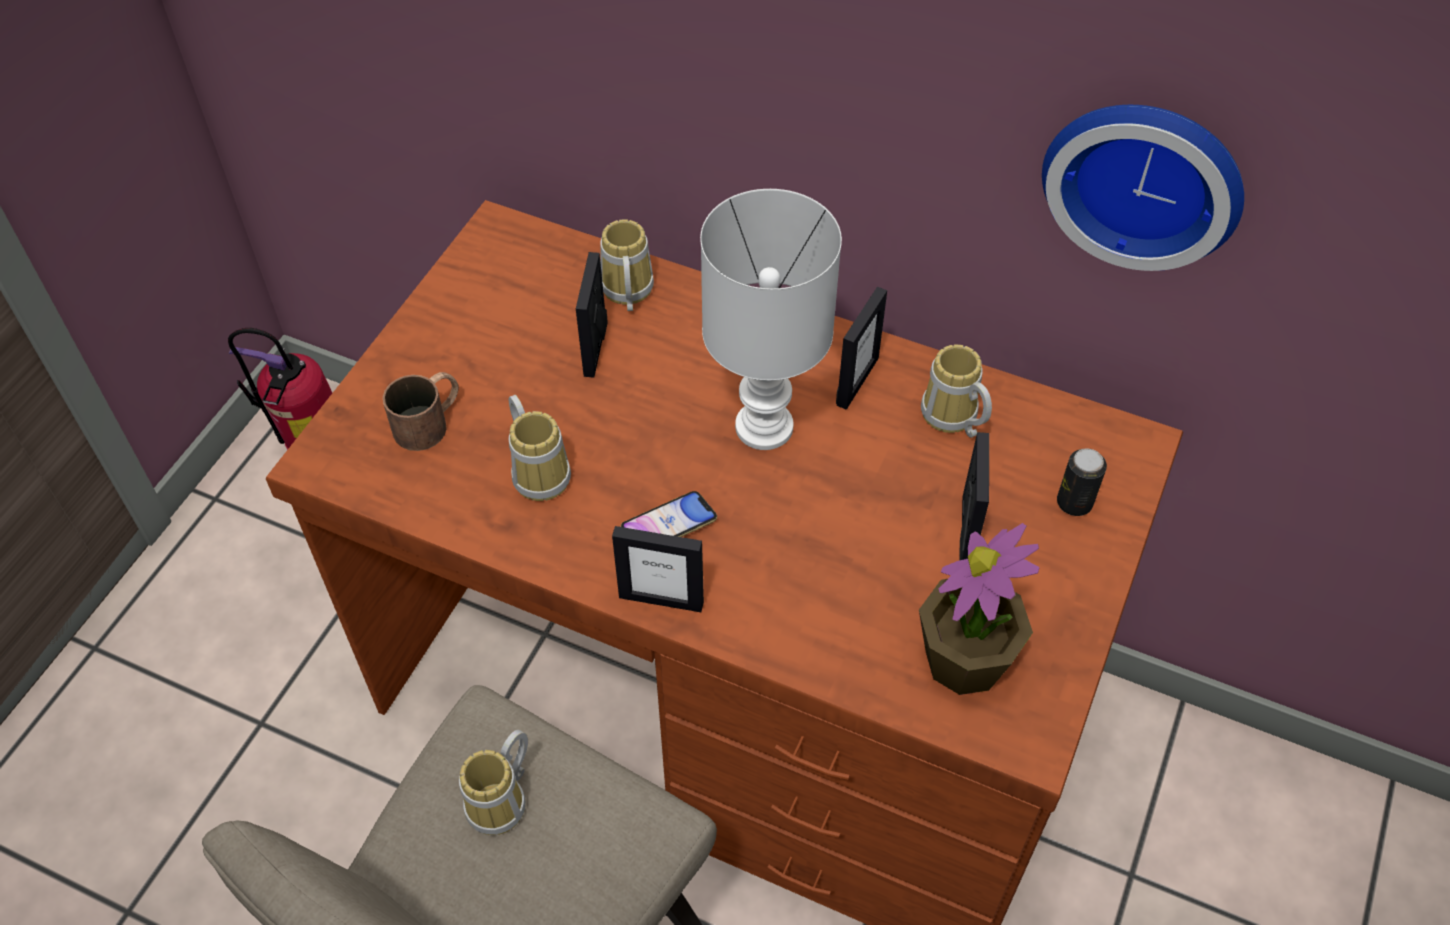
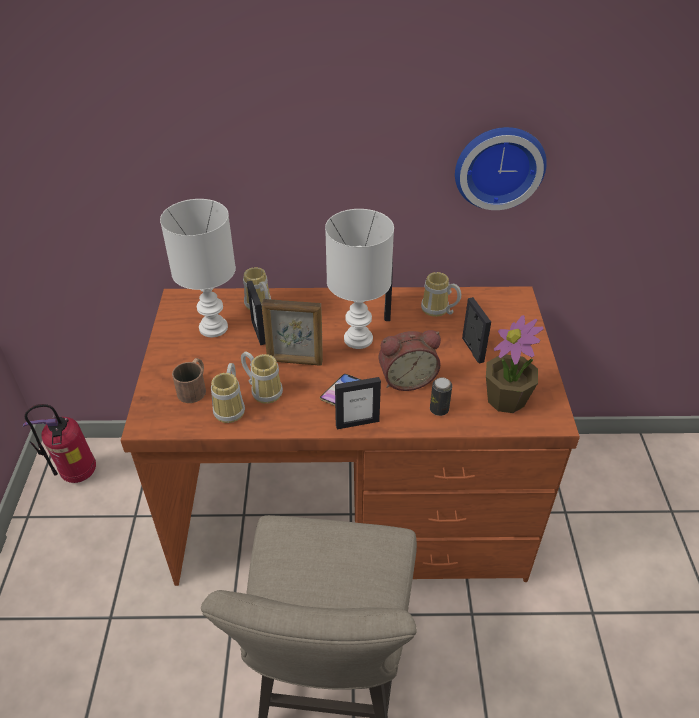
camera: 25 degrees left, 10 degrees down
mug [459,730,528,835] -> mug moved to [211,363,245,423]
can [1057,449,1107,516] -> can moved to [430,377,452,416]
none -> white table lamp [160,199,236,337]
none -> picture frame [262,299,323,366]
none -> alarm clock [379,330,441,391]

